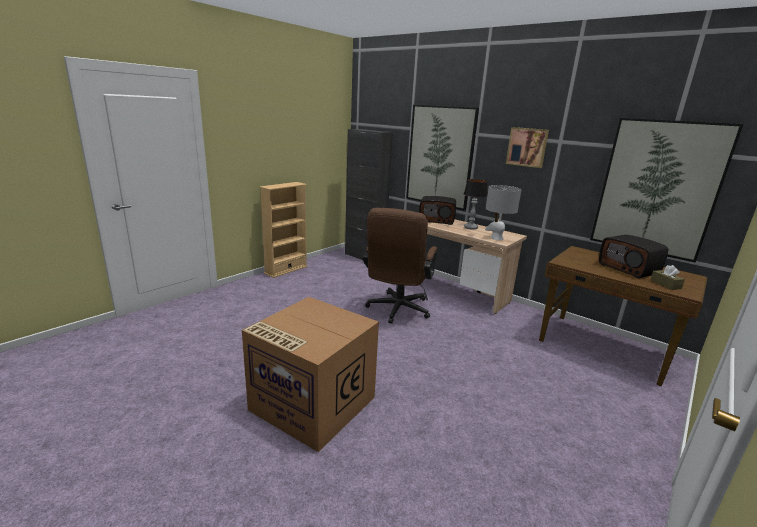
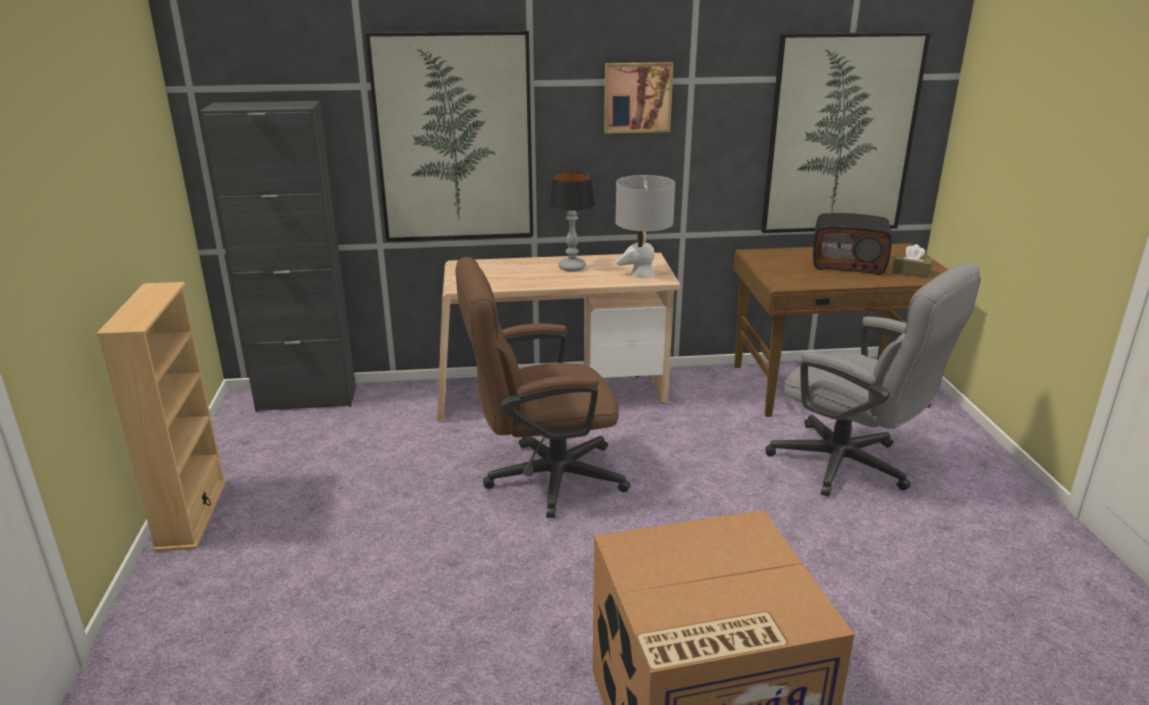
camera: 45 degrees left, 5 degrees up
brown office chair [363,208,437,324] -> brown office chair turned 105 degrees clockwise [455,257,630,518]
radio [419,196,456,225] -> none
none -> grey office chair [765,263,981,497]

